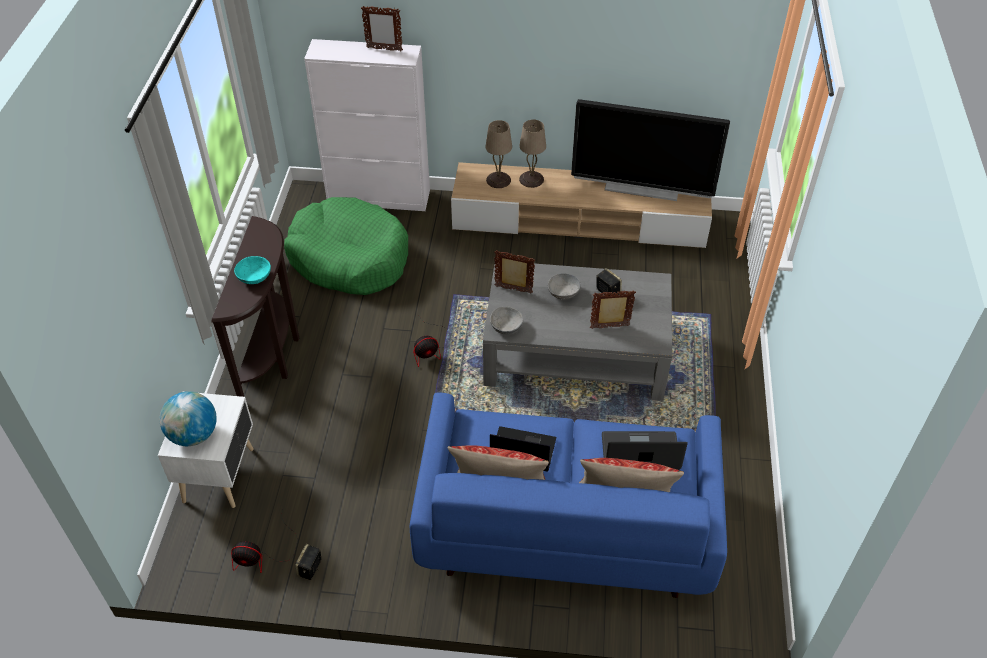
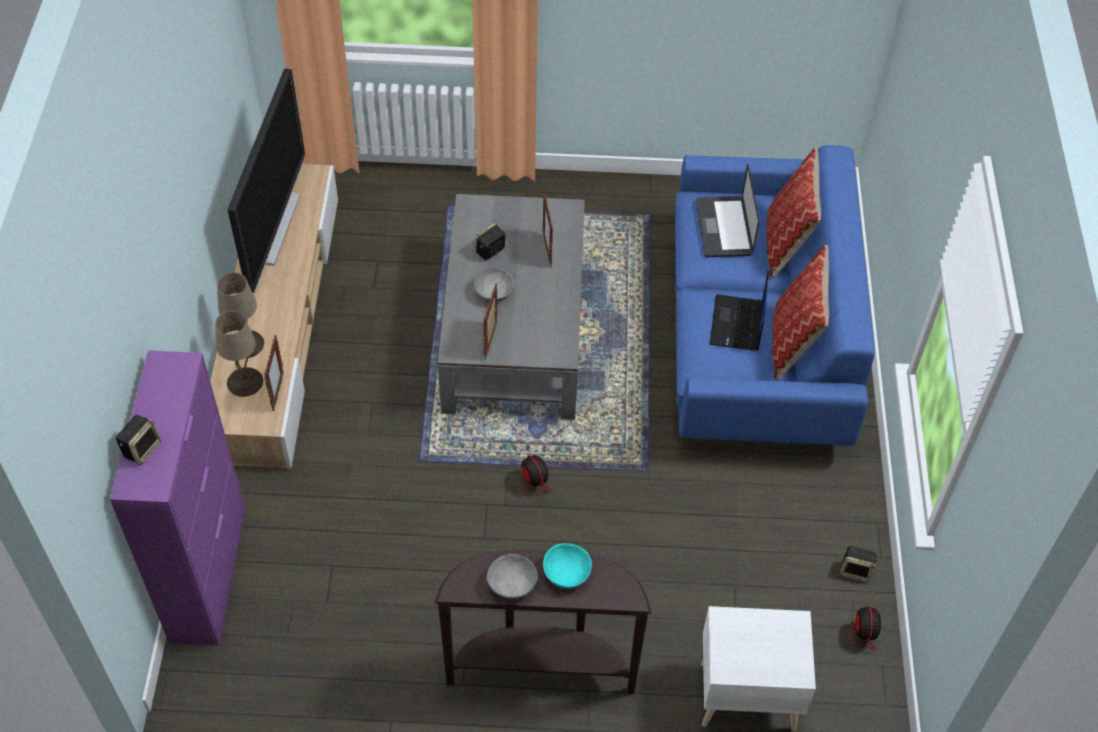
camera: 95 degrees left, 5 degrees up
globe [159,391,217,446] -> none
green dog bed [284,197,408,295] -> none
white cabinet [304,39,430,211] -> purple cabinet [110,350,246,646]
picture frame [361,6,403,51] -> picture frame moved to [264,335,284,411]
grey bowl [490,306,524,334] -> grey bowl moved to [487,554,538,599]
none -> speaker [116,415,161,465]

